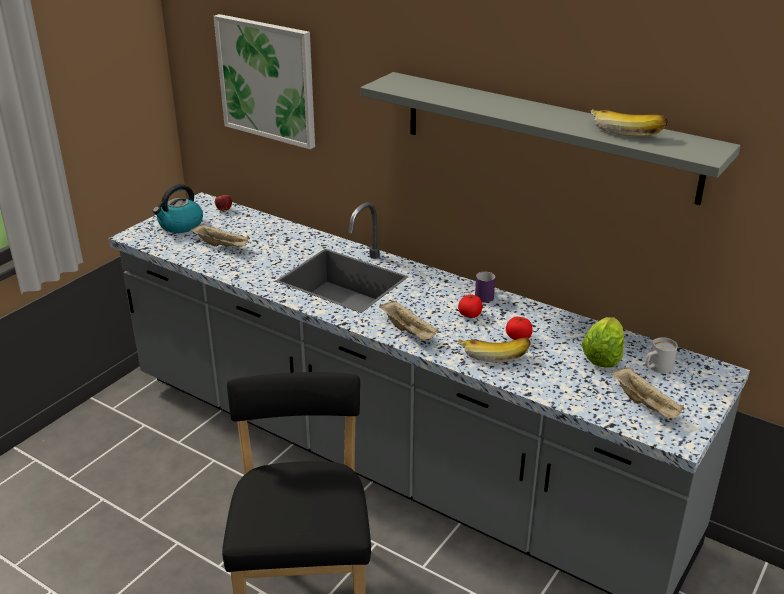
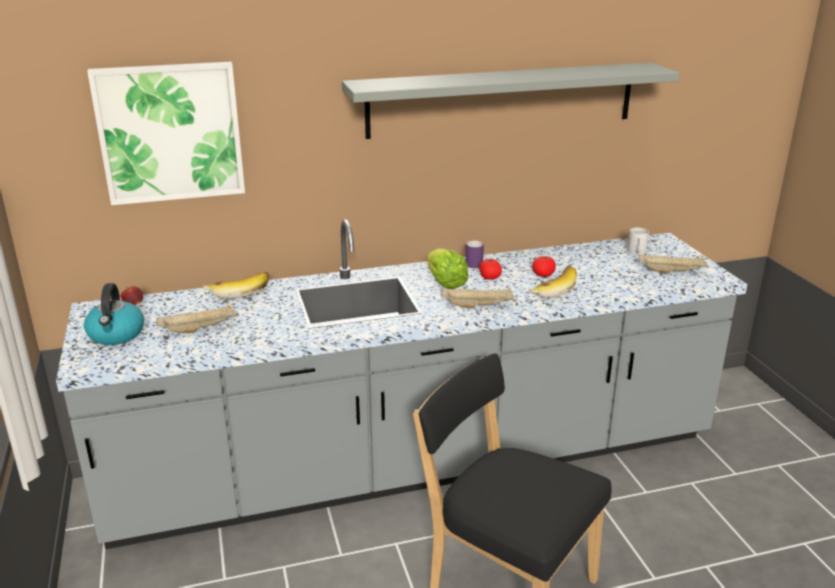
camera: 50 degrees left, 5 degrees down
lettuce [581,317,624,368] -> lettuce moved to [427,248,469,289]
banana [591,109,668,136] -> banana moved to [203,271,269,298]

